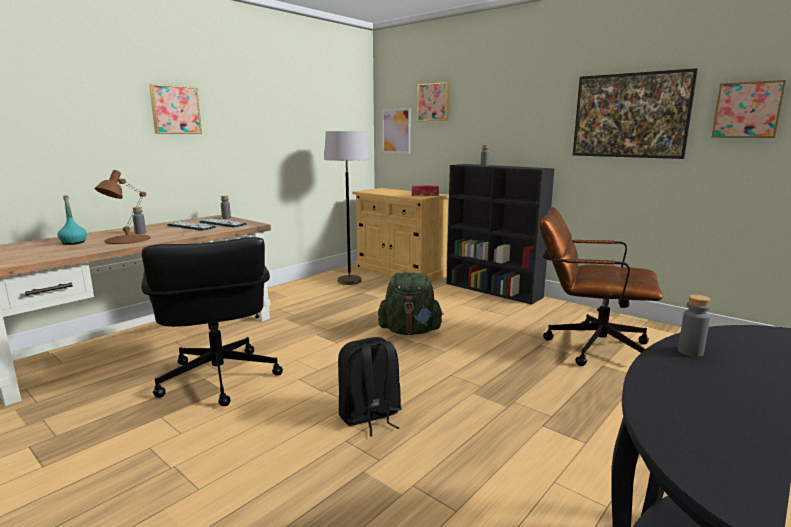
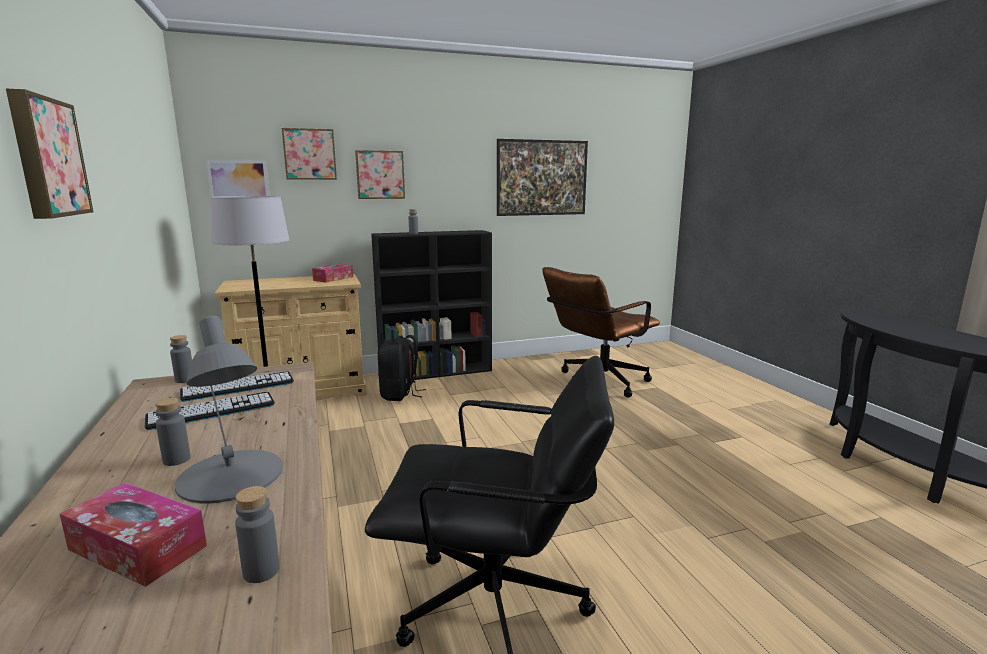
camera: 60 degrees left, 0 degrees up
turquoise bottle [57,195,87,245] -> tissue box [60,483,207,587]
brown table lamp [95,170,150,244] -> grey table lamp [175,315,283,504]
black backpack [338,337,402,437] -> black backpack moved to [378,335,426,401]
green backpack [378,273,444,335] -> none
grey bottle [678,295,711,357] -> grey bottle moved to [235,486,280,583]
picture [711,80,787,138] -> picture moved to [355,150,405,199]

